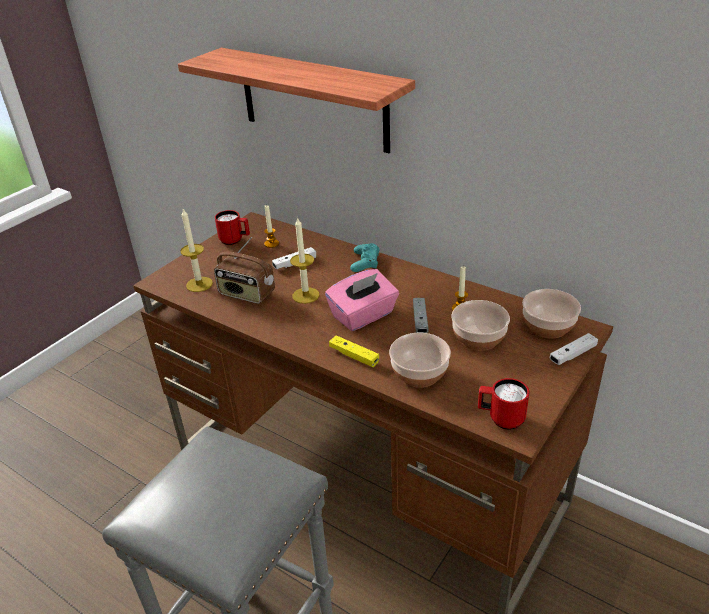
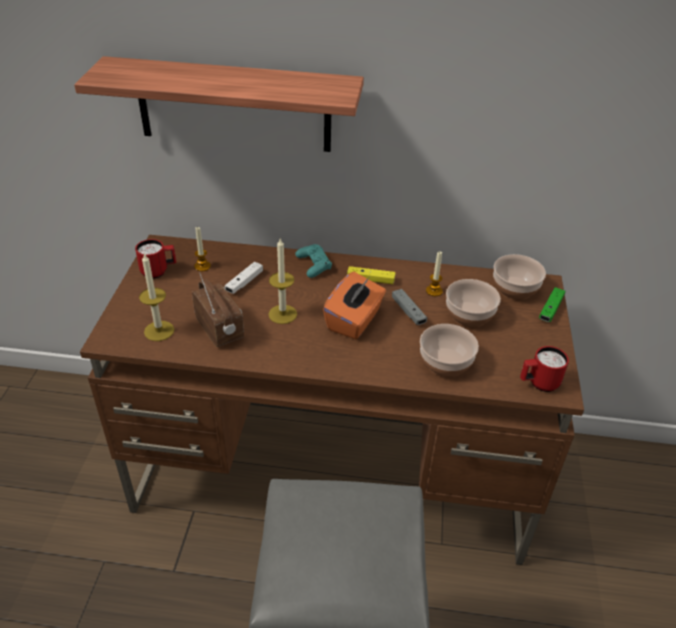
camera: 30 degrees left, 5 degrees up
radio [214,237,275,304] -> radio turned 120 degrees counterclockwise [192,274,244,347]
pink tissue box [325,269,399,331] -> orange tissue box [323,272,386,340]
yellow game controller [329,335,379,367] -> yellow game controller moved to [347,266,395,284]
white game controller [549,333,598,365] -> green game controller [539,287,565,322]

